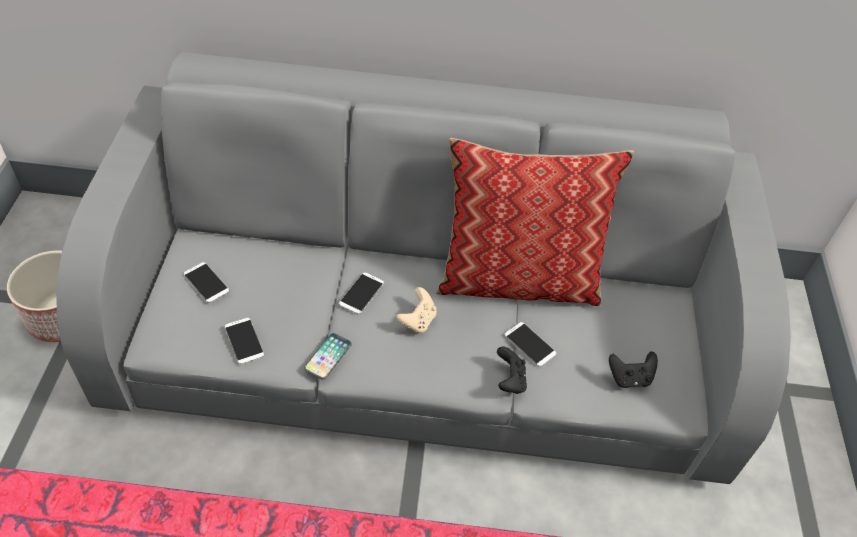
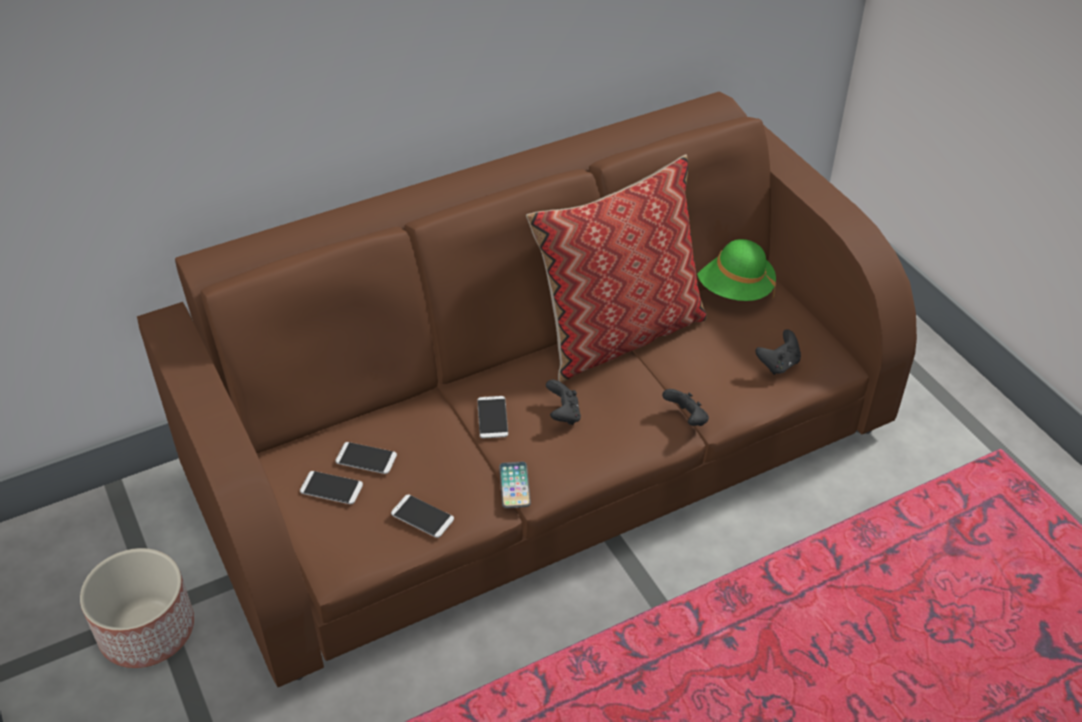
camera: 30 degrees left, 5 degrees down
grey sofa [56,52,791,484] -> brown sofa [137,92,917,687]
beige game controller [396,287,436,333] -> black game controller [546,379,581,425]
phone [504,322,556,367] -> phone moved to [335,442,397,474]
none -> green hat [697,239,776,301]

